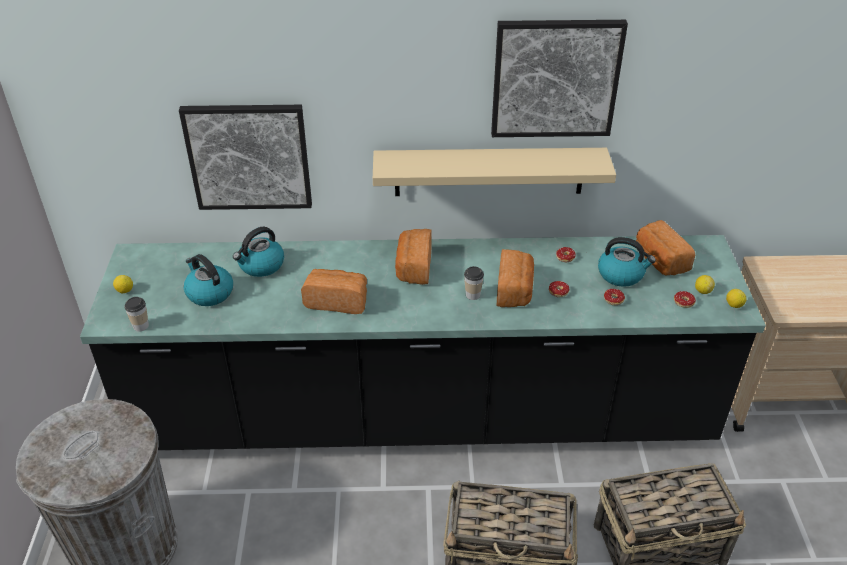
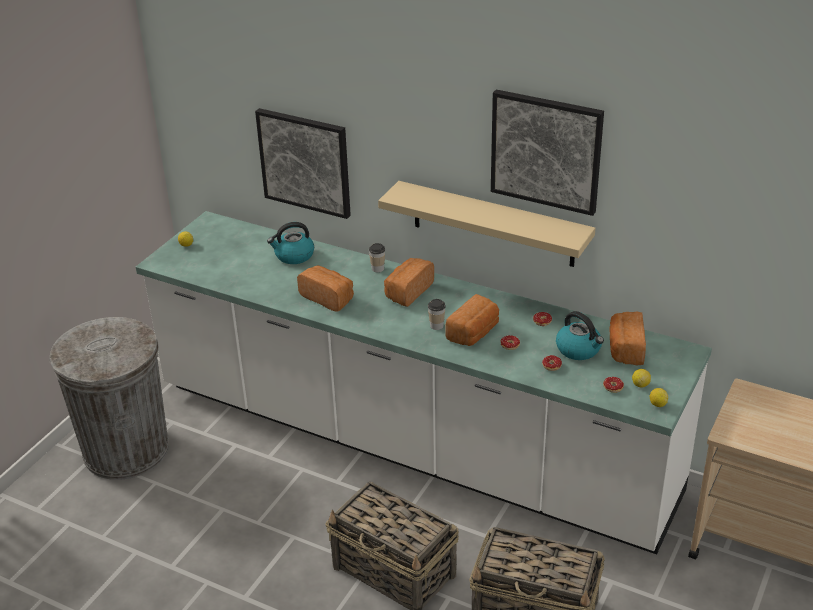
camera: 30 degrees right, 5 degrees down
black counter [80,235,766,450] -> white counter [136,211,712,555]
cup [124,297,149,332] -> cup moved to [369,243,385,272]
kettle [184,254,233,306] -> none

